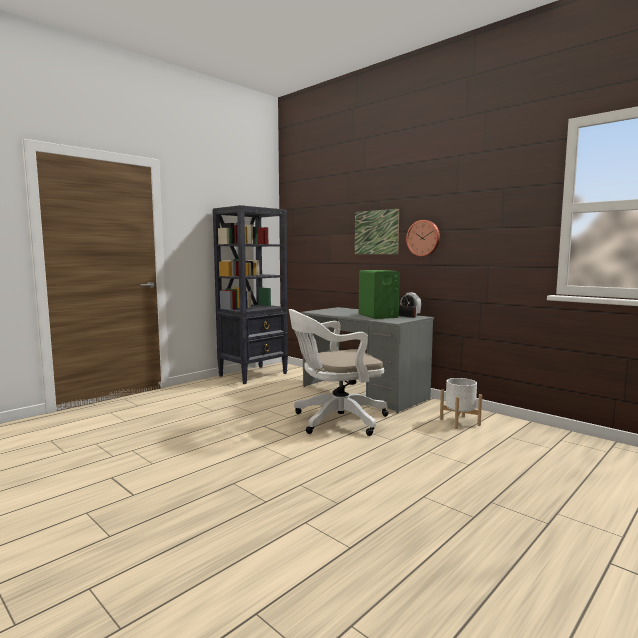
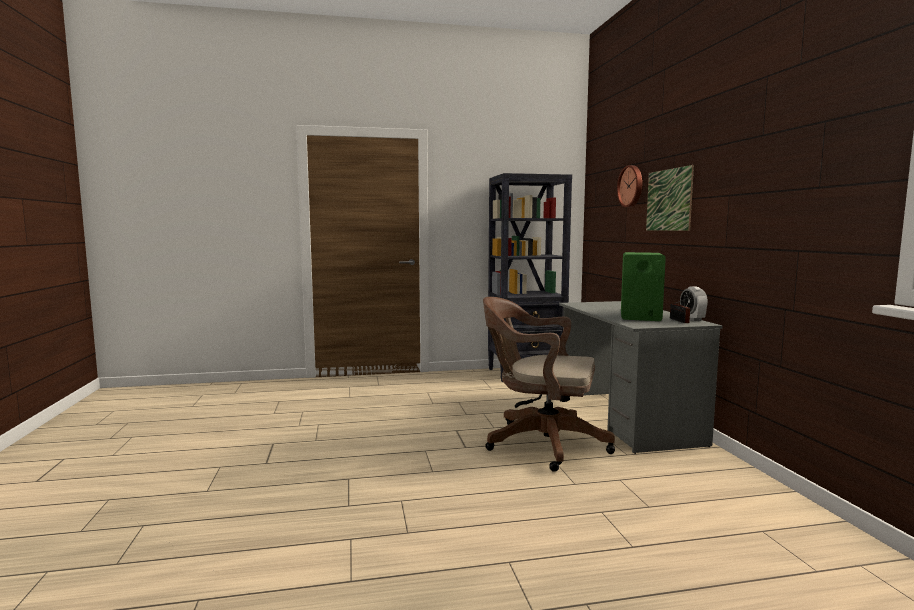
camera: 35 degrees right, 0 degrees up
white office chair [289,309,389,436] -> brown office chair [483,297,615,472]
wall clock [406,220,440,256] -> wall clock moved to [617,165,642,207]
white planter [440,378,482,429] -> none

